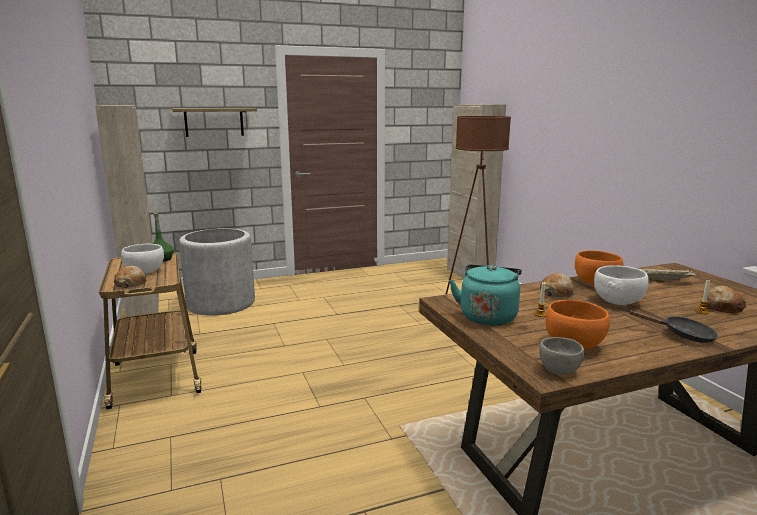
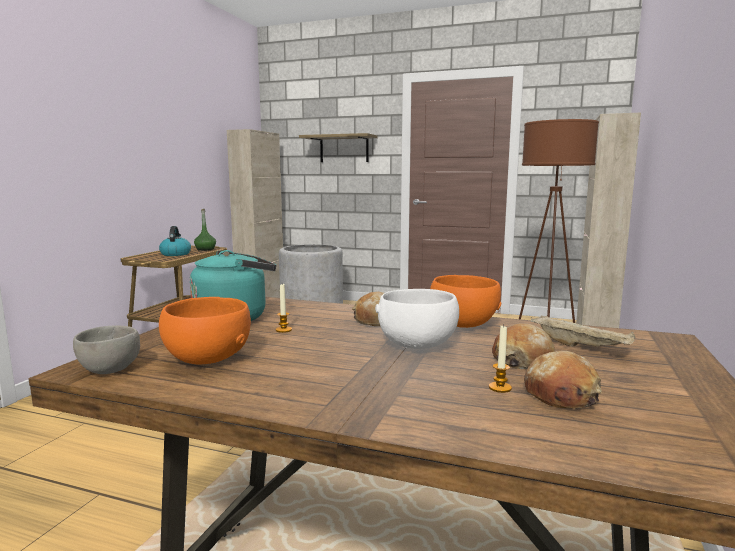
camera: 40 degrees right, 5 degrees down
bread [114,266,147,288] -> bread moved to [492,323,555,369]
white bowl [121,244,164,274] -> kettle [159,226,191,256]
black frying pan [629,310,718,343] -> none

